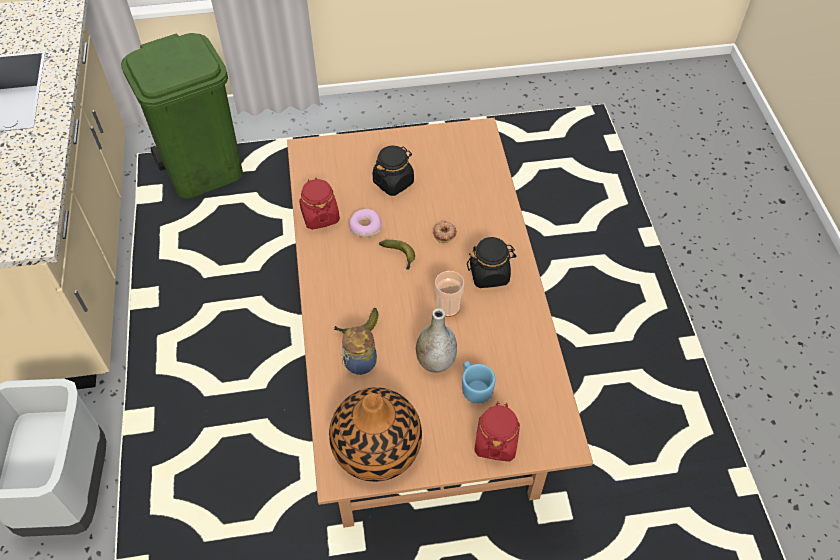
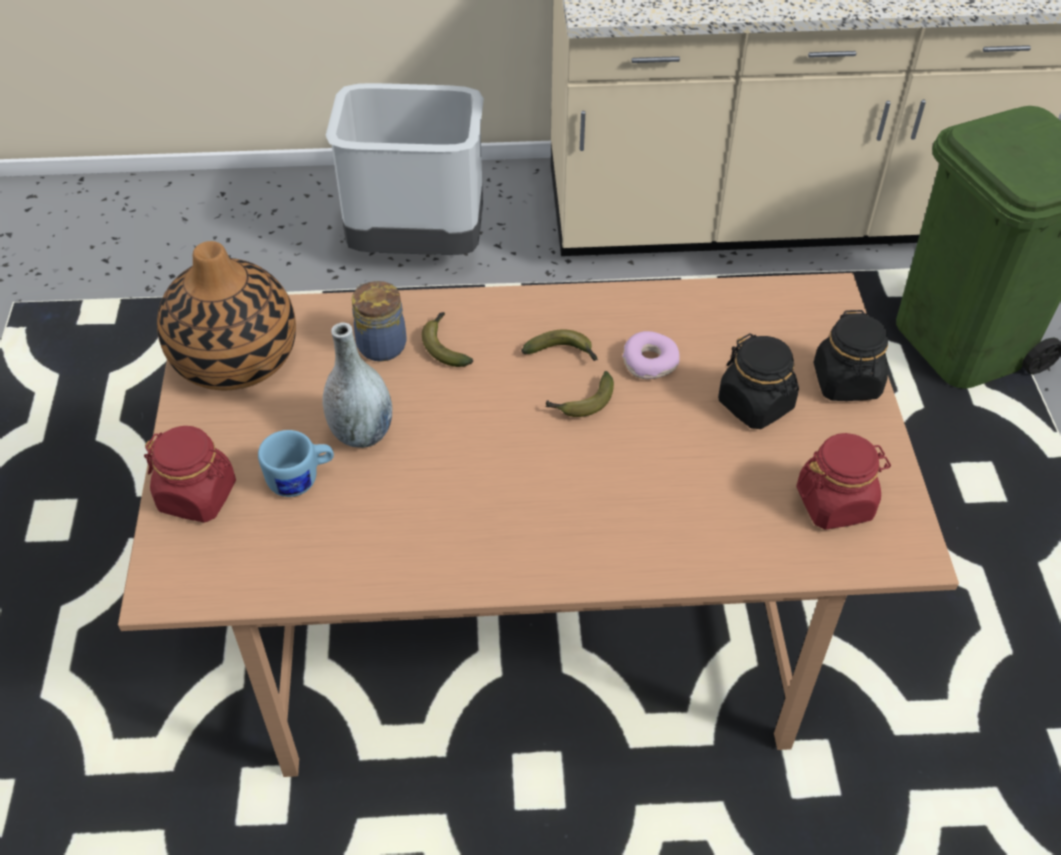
camera: 95 degrees right, 5 degrees down
red jar [299,178,340,230] -> red jar moved to [796,433,891,530]
donut [433,221,457,243] -> none
cup [435,271,464,317] -> none
black jar [467,237,516,288] -> black jar moved to [814,310,888,401]
none -> banana [521,329,598,361]

